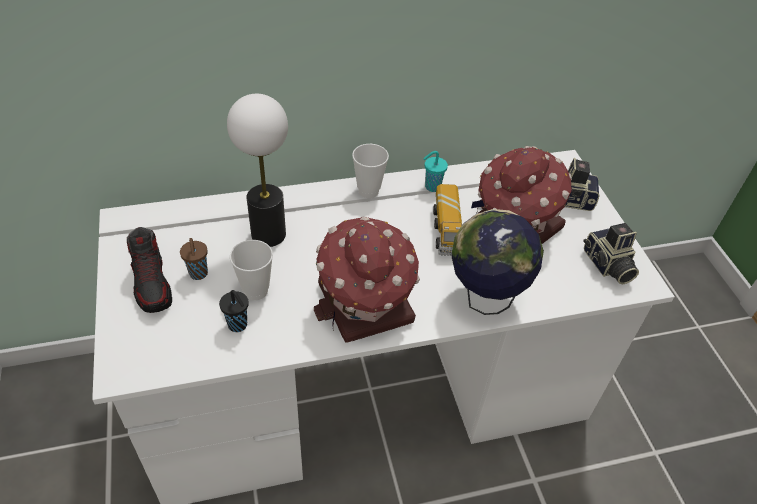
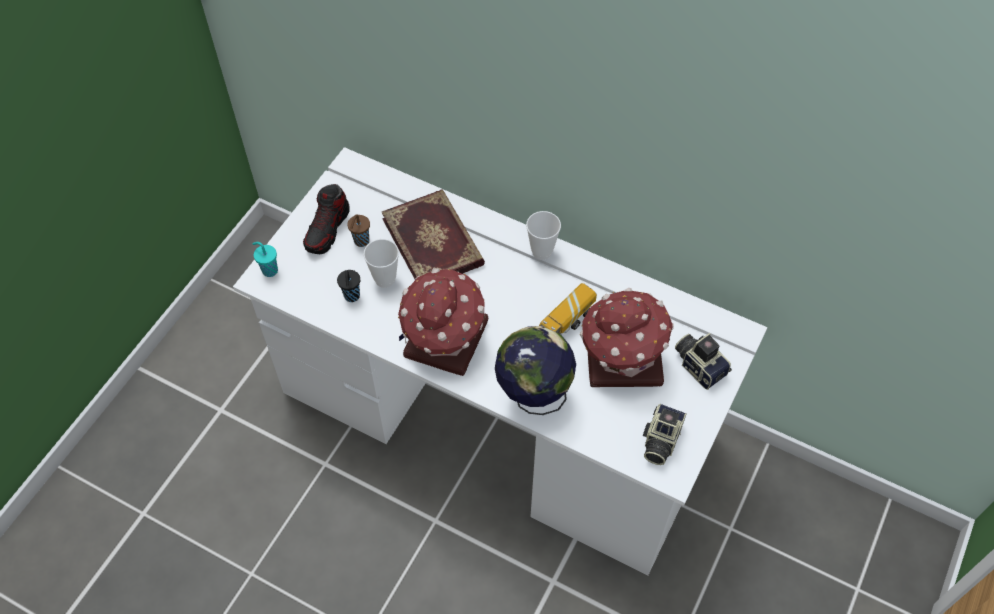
camera: 45 degrees right, 10 degrees up
table lamp [227,94,288,247] -> book [382,189,485,280]
turquoise cup [423,151,448,192] -> turquoise cup moved to [252,242,278,277]

